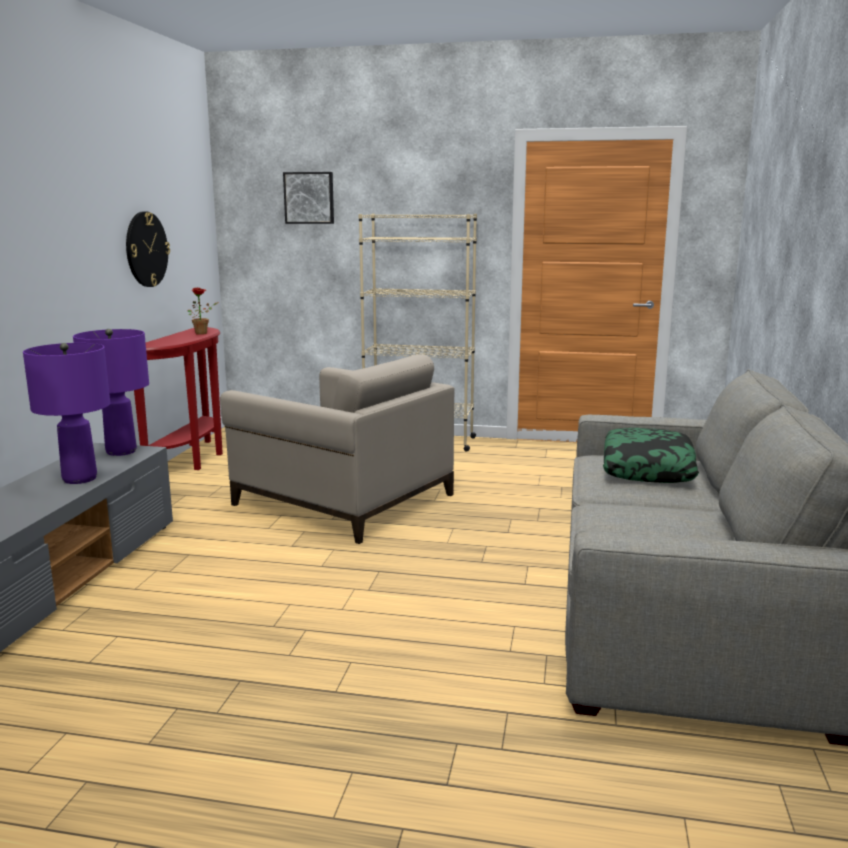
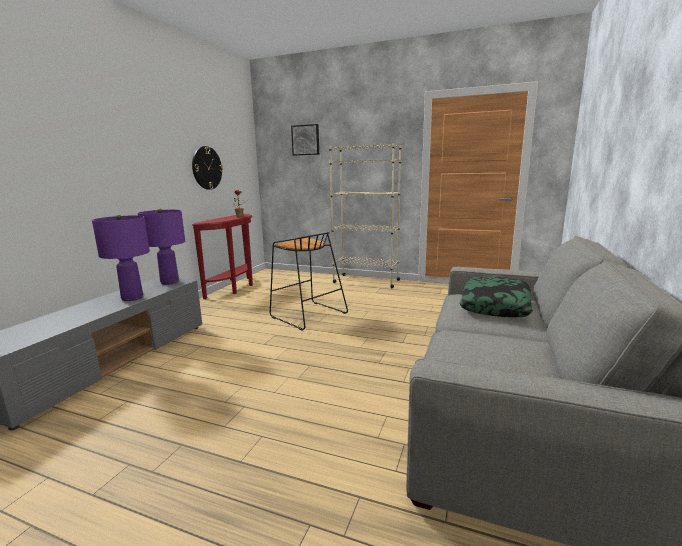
camera: 10 degrees right, 0 degrees up
beige armchair [220,354,455,544] -> black stool [270,232,348,331]

